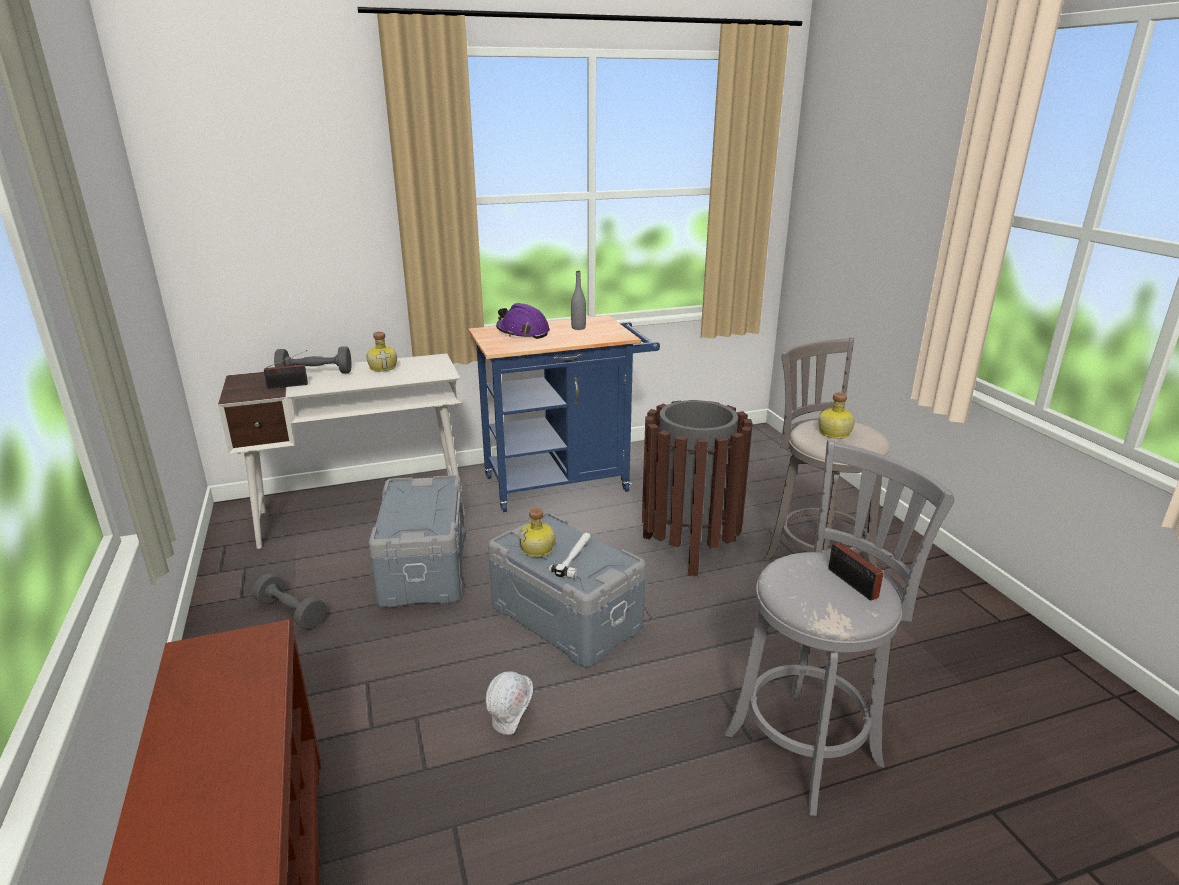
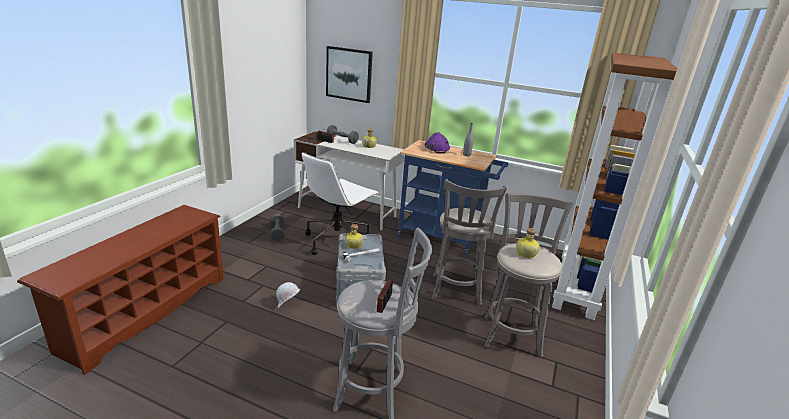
camera: 40 degrees right, 0 degrees up
grey storage box [369,475,466,608] -> white office chair [302,152,378,255]
brown trash can [642,400,753,576] -> grey stool [432,179,507,306]
none -> picture [326,46,373,103]
none -> brown bookcase [552,53,677,320]

